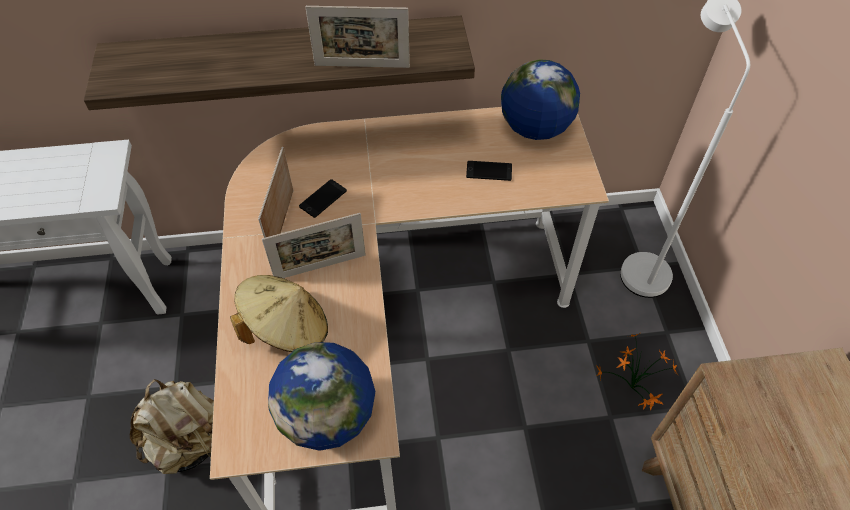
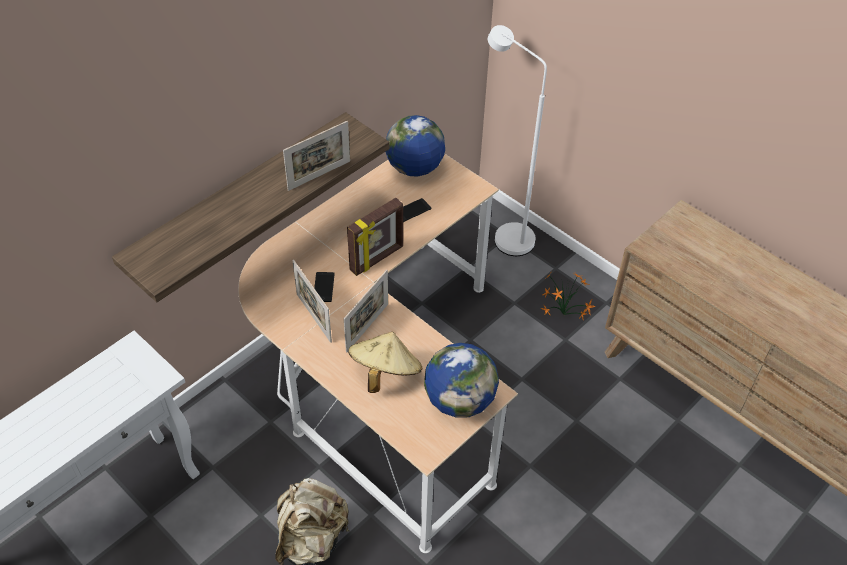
camera: 40 degrees left, 5 degrees down
none -> picture frame [347,198,403,276]

